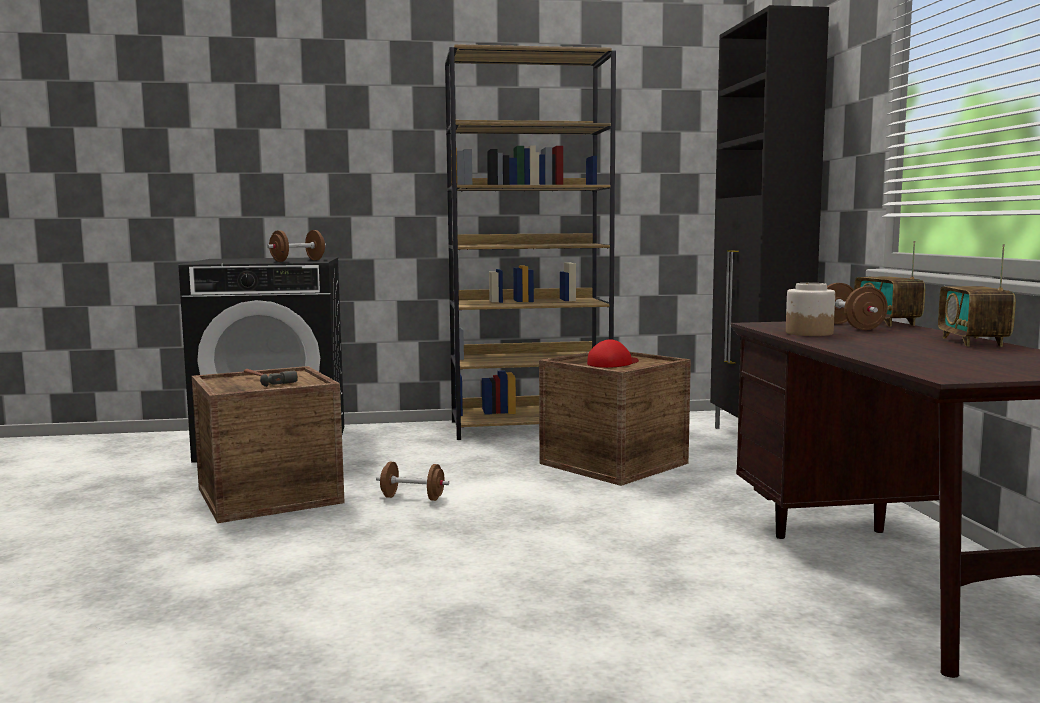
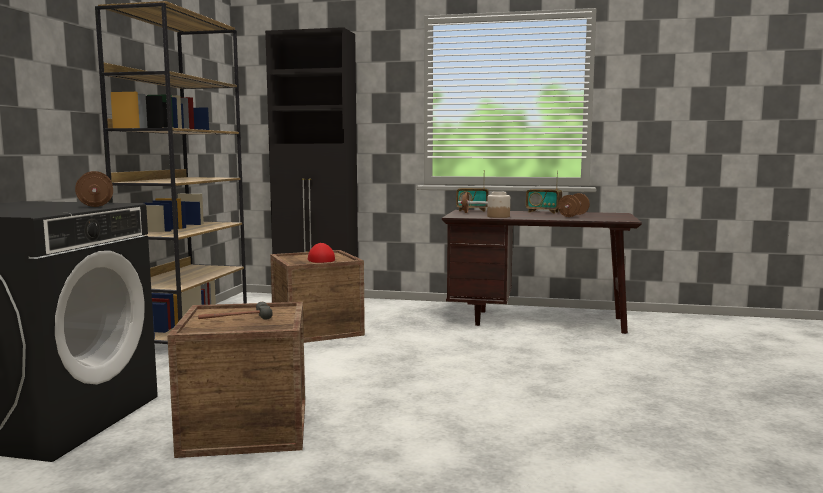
camera: 70 degrees left, 0 degrees up
brown dumbbell [376,461,449,501] -> brown dumbbell moved to [558,193,590,217]

